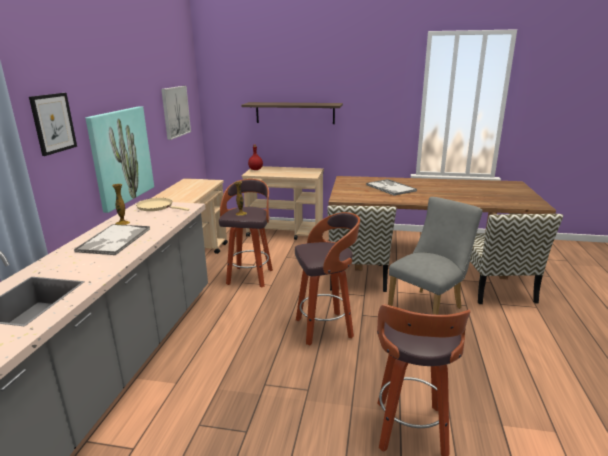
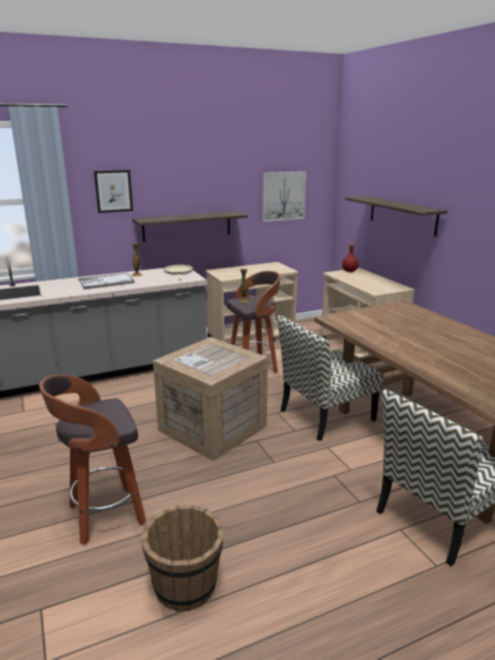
camera: 55 degrees right, 0 degrees up
picture [85,106,154,213] -> shelf [132,211,248,242]
stool [295,212,360,345] -> crate [153,337,268,461]
tray [366,179,417,196] -> none
grey chair [388,197,483,315] -> none
none -> brown bucket [141,505,223,612]

